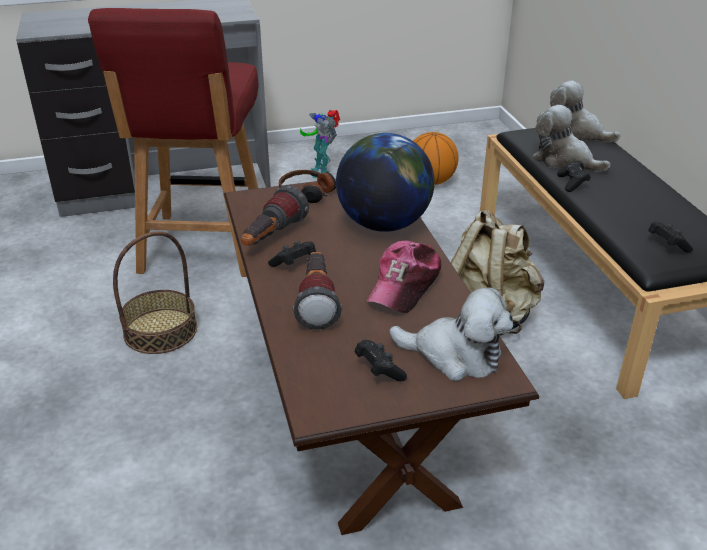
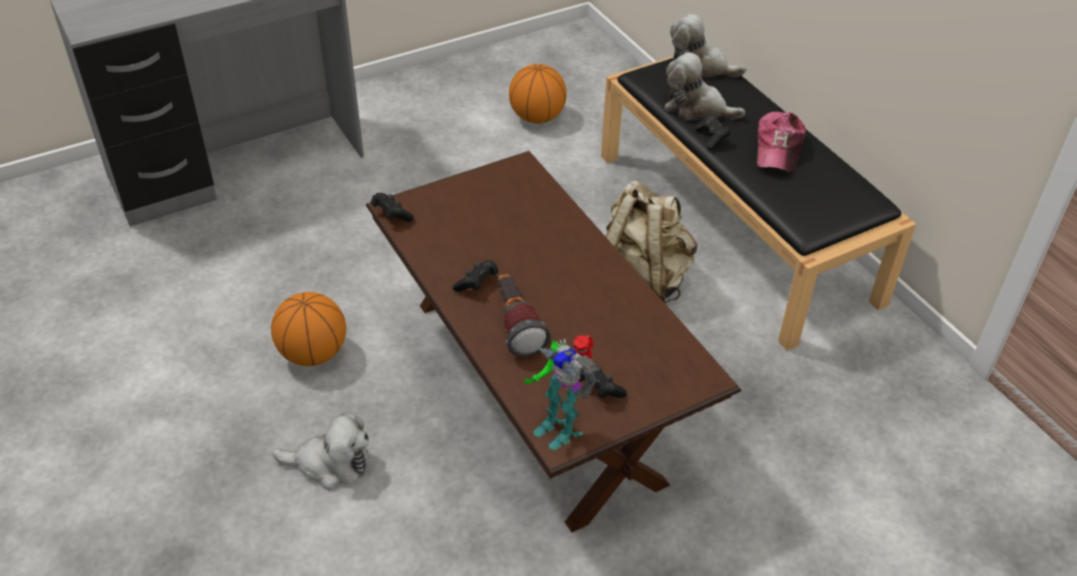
camera: 15 degrees left, 10 degrees up
red chair [88,8,258,277] -> none
basket [113,231,197,354] -> basketball [271,292,346,366]
flashlight [241,185,309,246] -> none
headphones [279,170,336,203] -> none
toy robot [300,110,340,178] -> toy robot moved to [524,334,598,450]
globe [336,133,435,232] -> none
cap [367,240,441,313] -> cap moved to [757,112,806,172]
plush toy [389,287,513,381] -> plush toy moved to [272,412,369,490]
black game controller [648,221,693,253] -> black game controller moved to [371,193,414,222]

